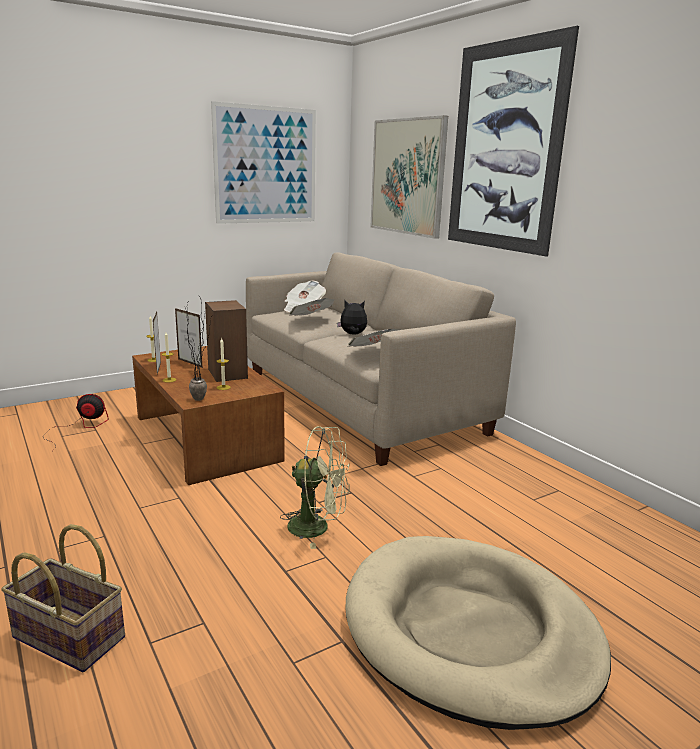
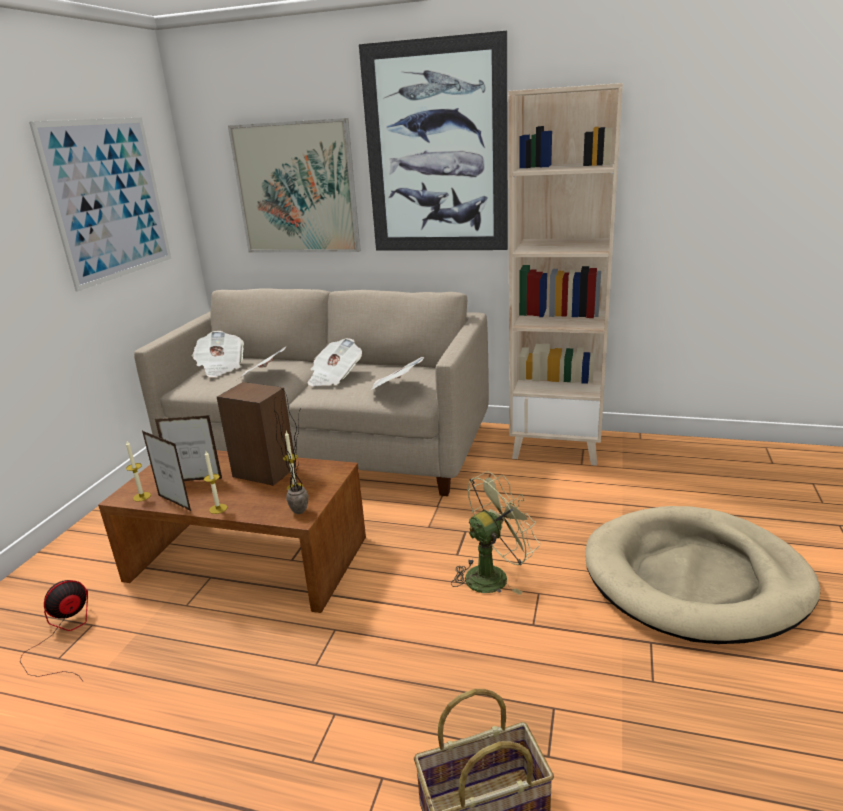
camera: 40 degrees left, 5 degrees up
plush toy [337,300,367,335] -> newspaper [308,338,362,386]
none -> beige bookcase [508,83,623,466]

